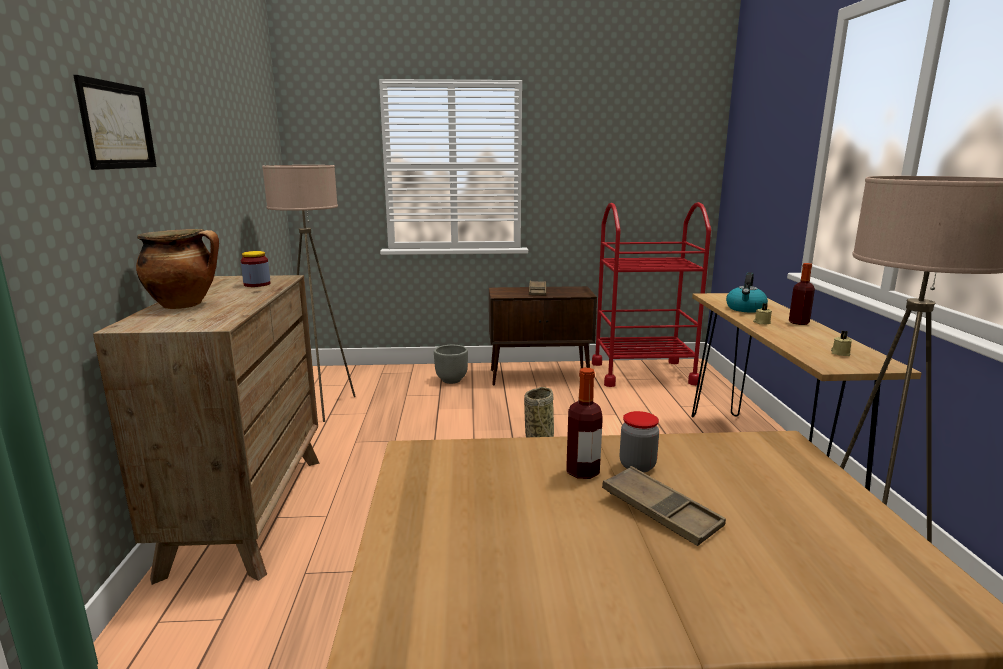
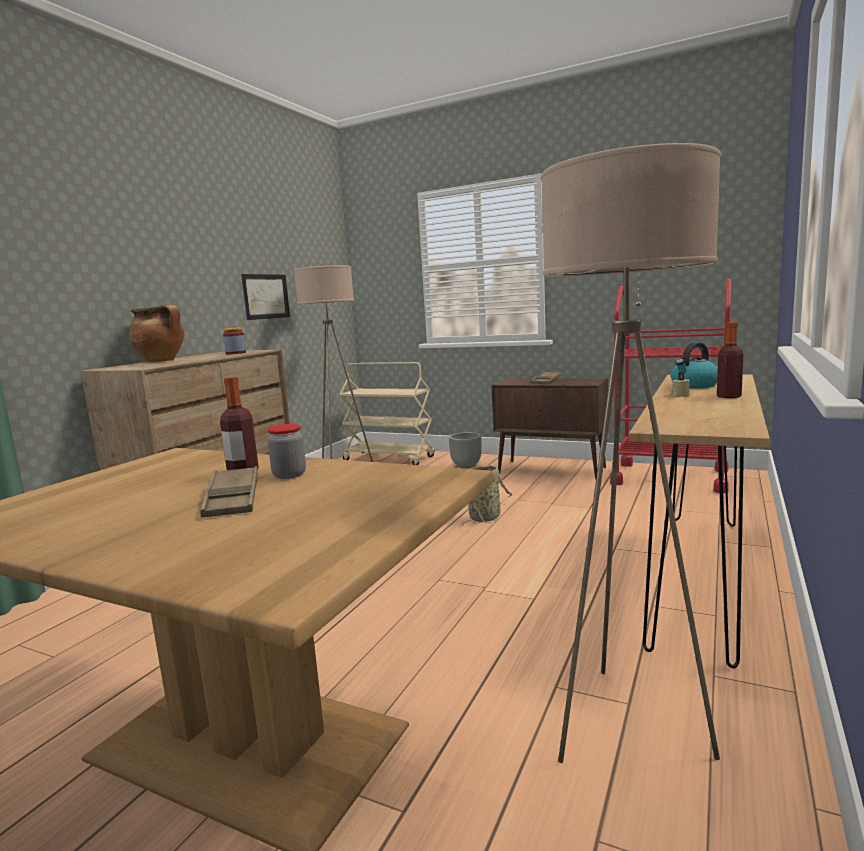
camera: 30 degrees right, 5 degrees down
picture [73,75,157,170] -> picture moved to [241,274,290,320]
beige candle [831,331,852,356] -> none
none -> beige cart [339,362,435,465]

